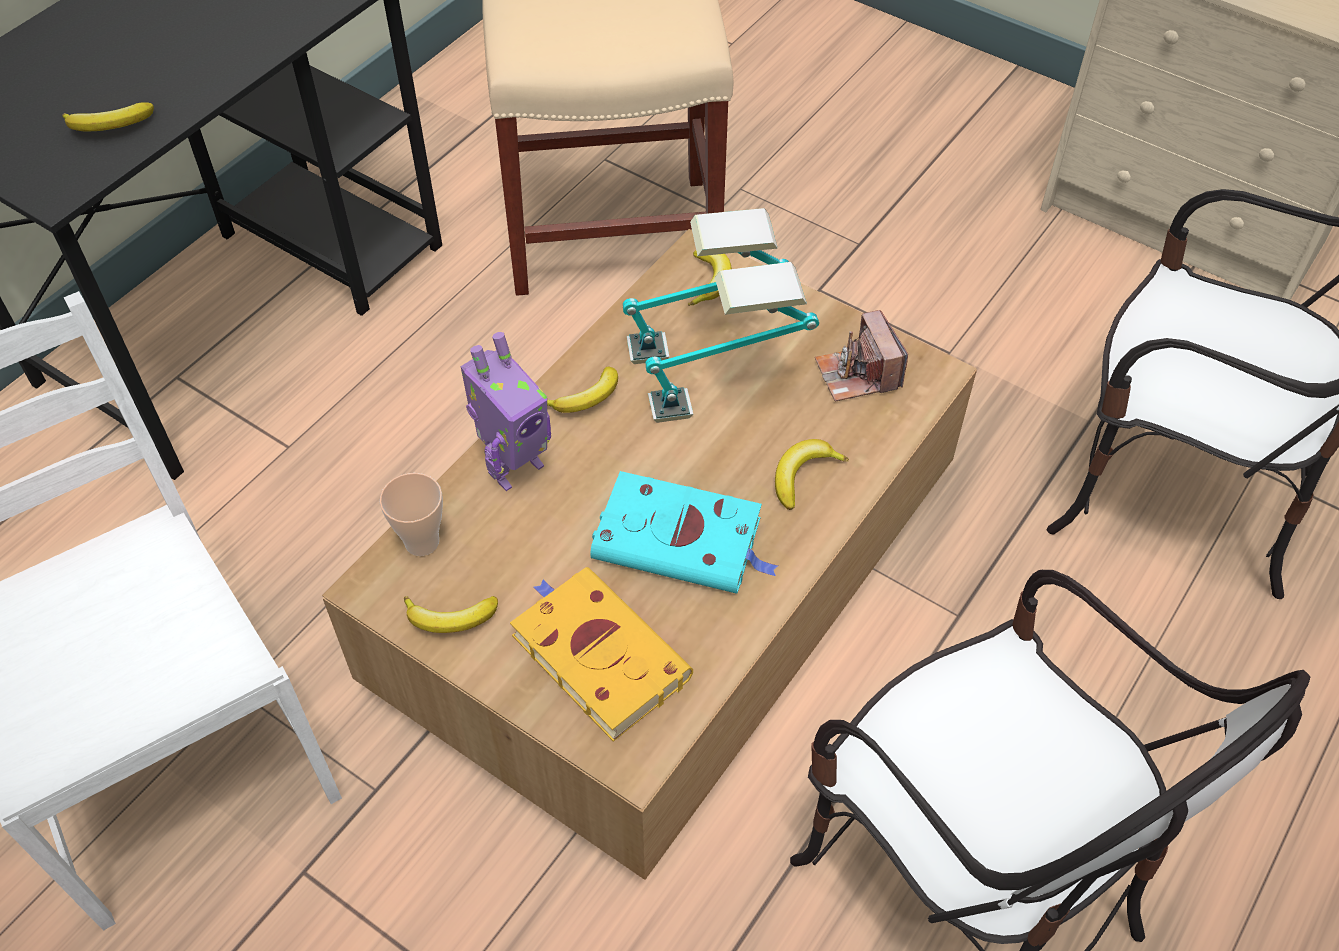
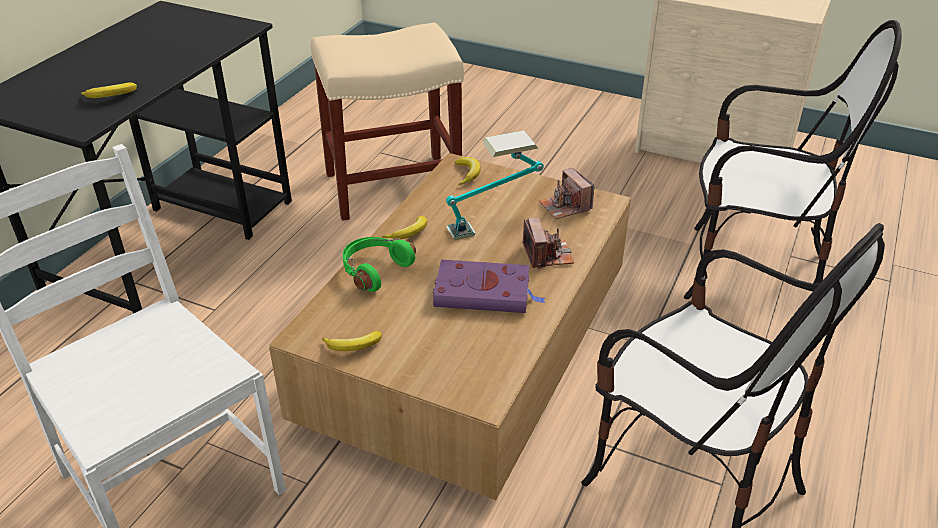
camera: 10 degrees left, 15 degrees down
cup [380,473,443,556] -> none
toy robot [461,332,551,491] -> green headphones [343,237,416,292]
yellow book [510,567,693,742] -> none
turquoise book [590,471,778,594] -> purple book [433,259,545,313]
table lamp [623,208,789,364] -> none
banana [775,439,849,510] -> camera [523,218,574,269]

